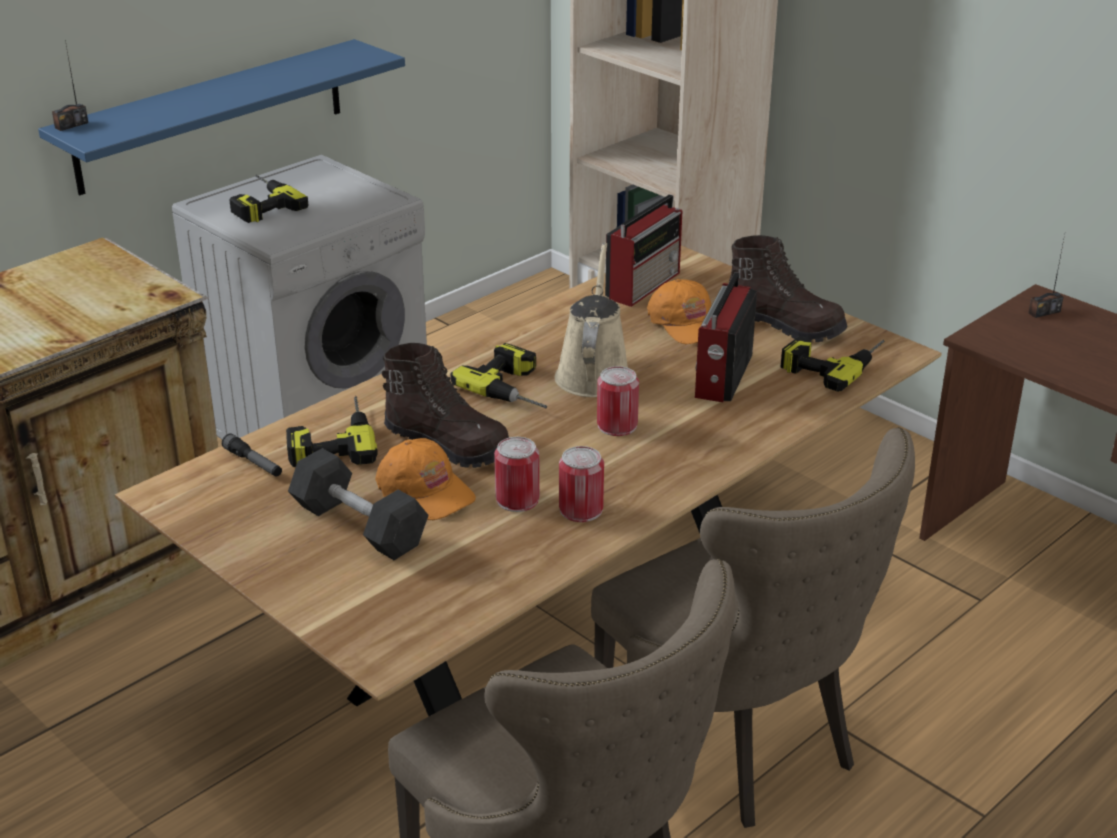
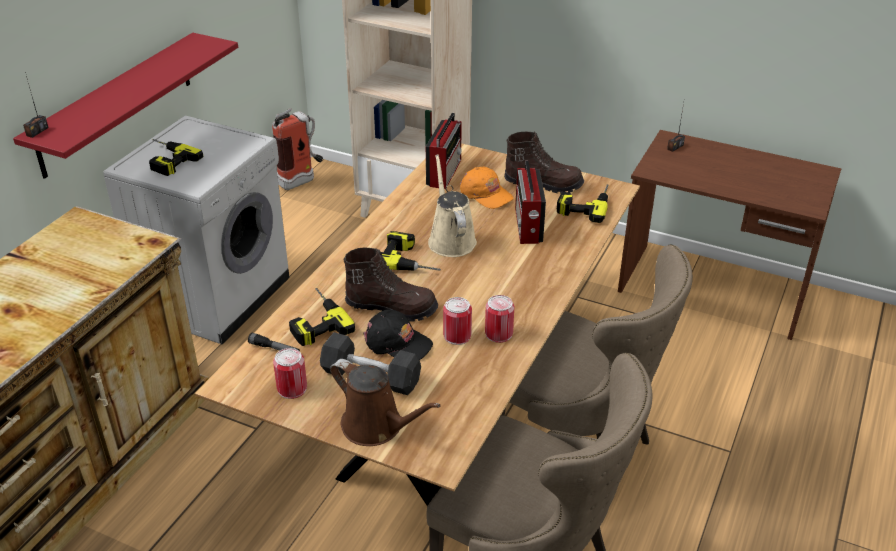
camera: 20 degrees left, 5 degrees up
blue shelf [38,39,405,195] -> red shelf [13,33,238,179]
orange cap [375,438,476,521] -> black cap [363,309,433,360]
can [597,366,639,436] -> can moved to [273,348,307,399]
none -> fire extinguisher [272,108,323,190]
none -> brown watering can [330,359,441,446]

